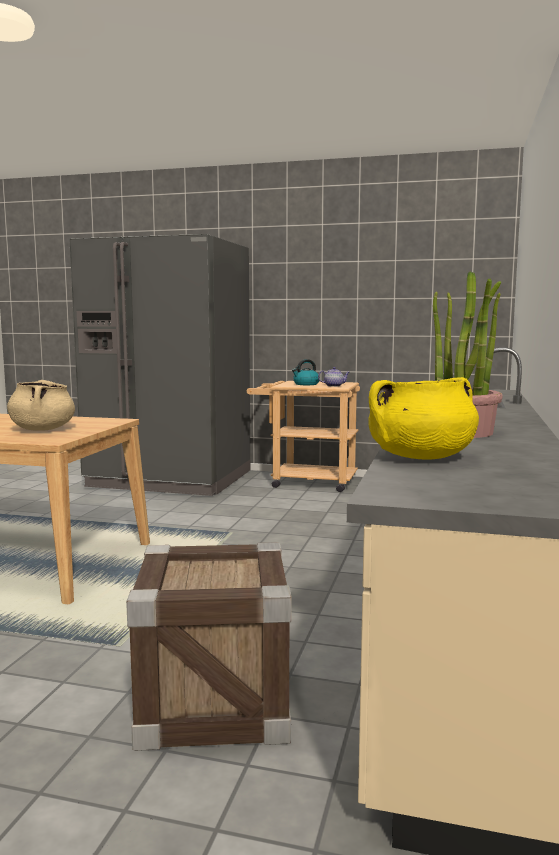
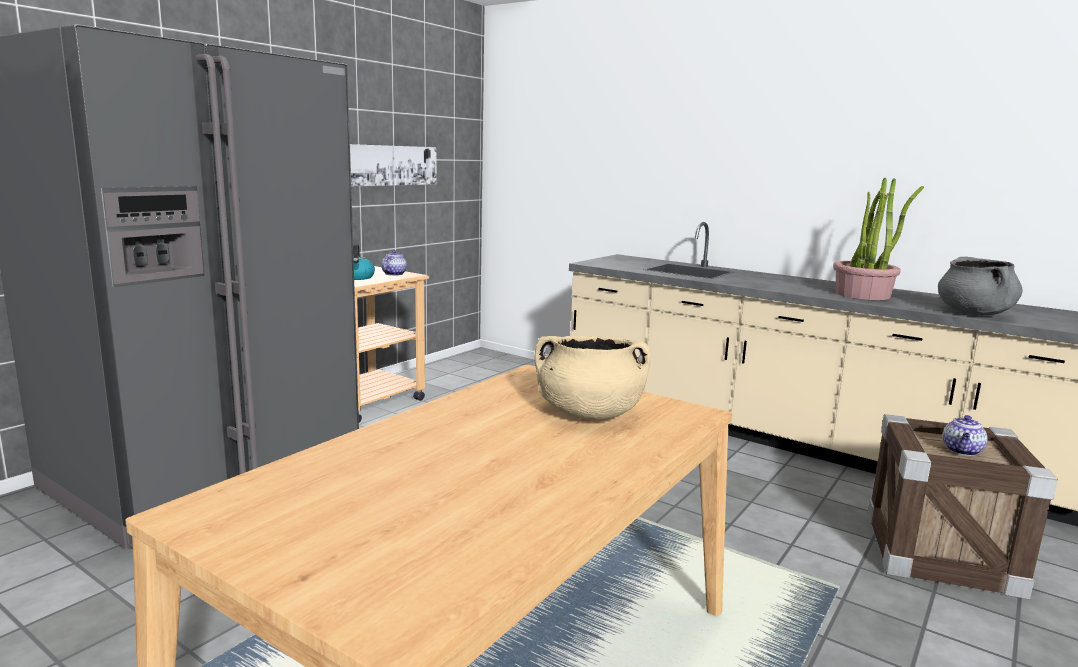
camera: 70 degrees left, 5 degrees up
yellow cooking pot [368,377,479,459] -> grey cooking pot [938,257,1023,315]
none -> picture [350,144,437,187]
none -> teapot [943,415,987,456]

